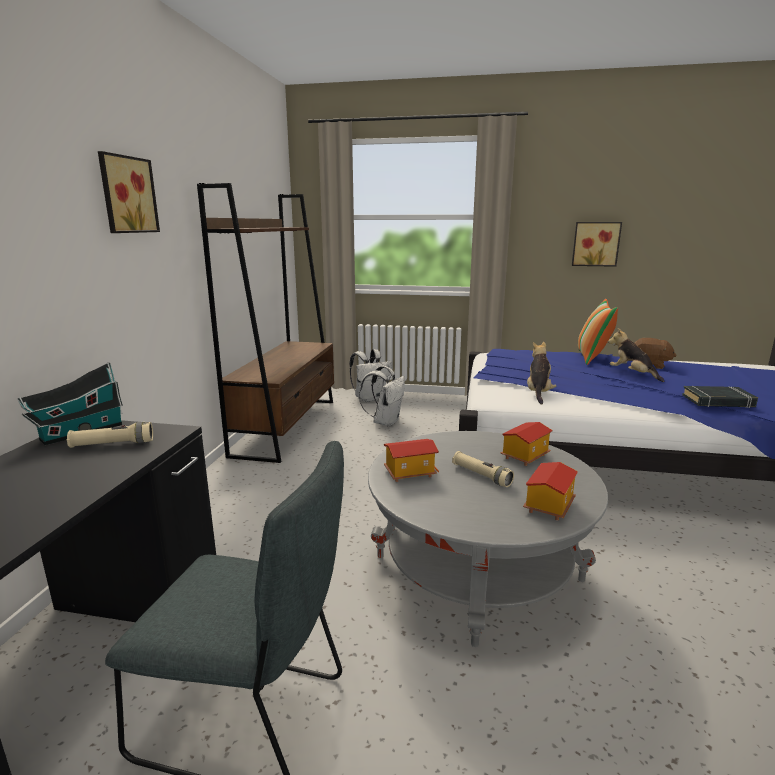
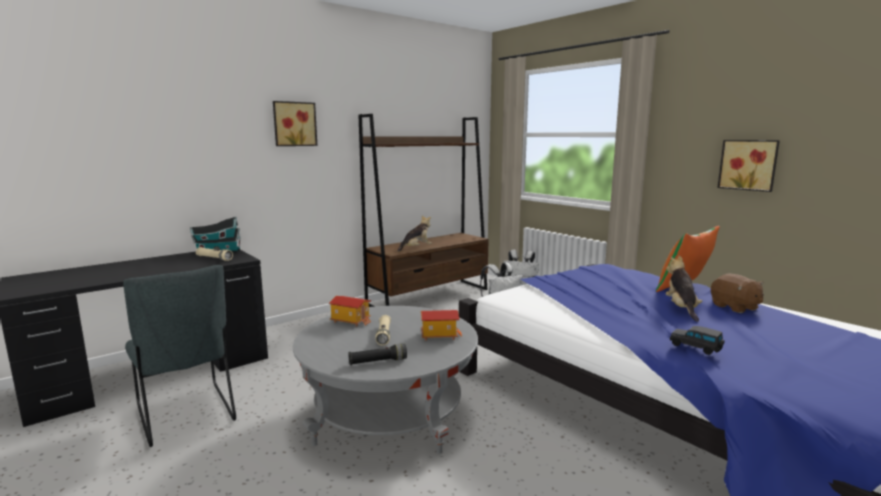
camera: 40 degrees right, 5 degrees down
toy house [523,462,578,520] -> black flashlight [348,344,407,365]
plush toy [527,342,556,404] -> plush toy moved to [398,215,431,252]
black book [682,386,758,408] -> black toy car [670,326,725,355]

